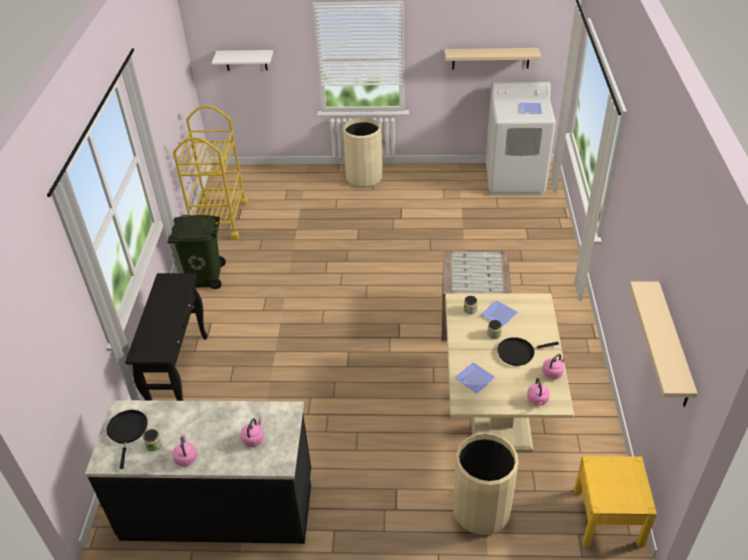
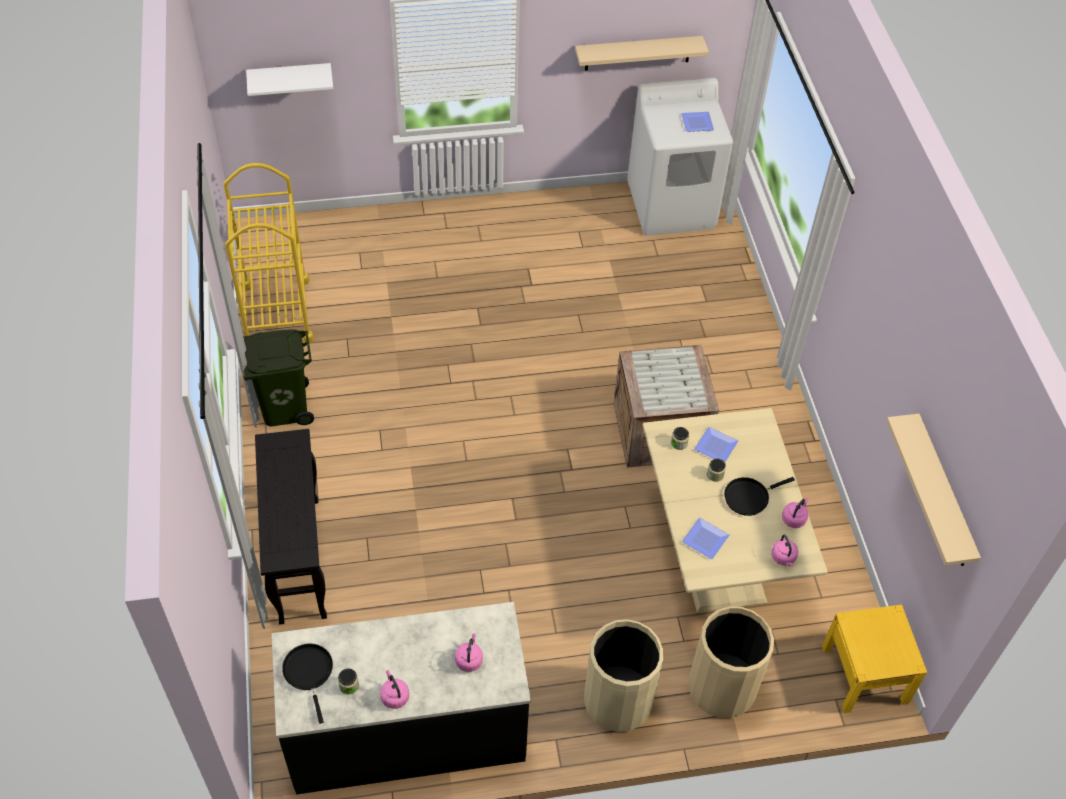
camera: 15 degrees left, 10 degrees up
beige trash can [343,117,383,188] -> beige trash can moved to [584,619,663,732]

